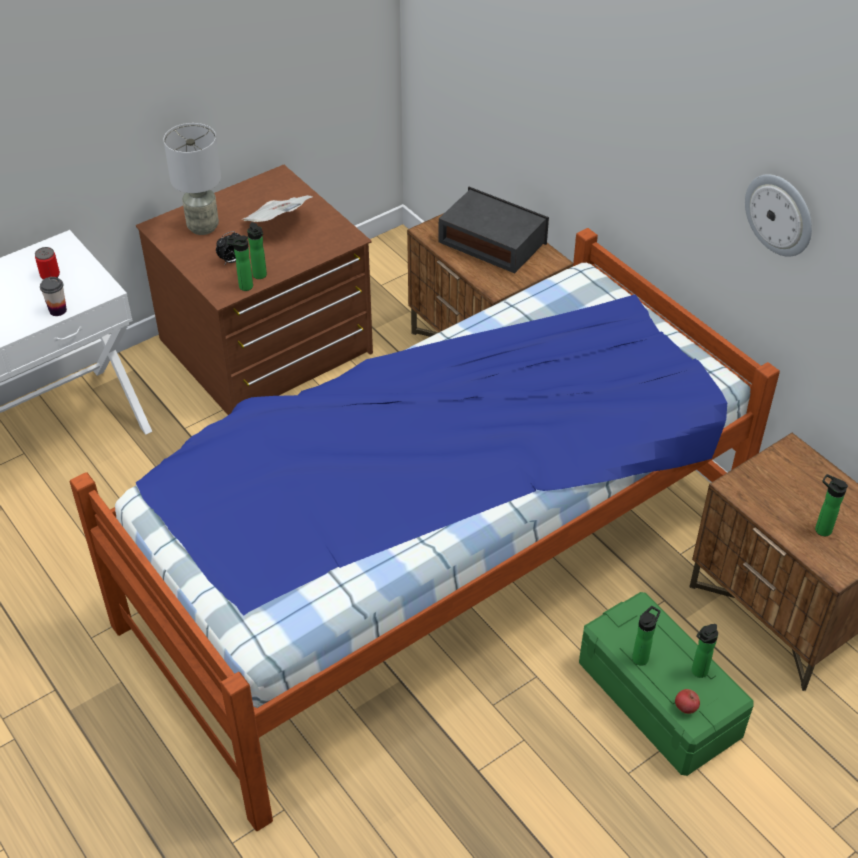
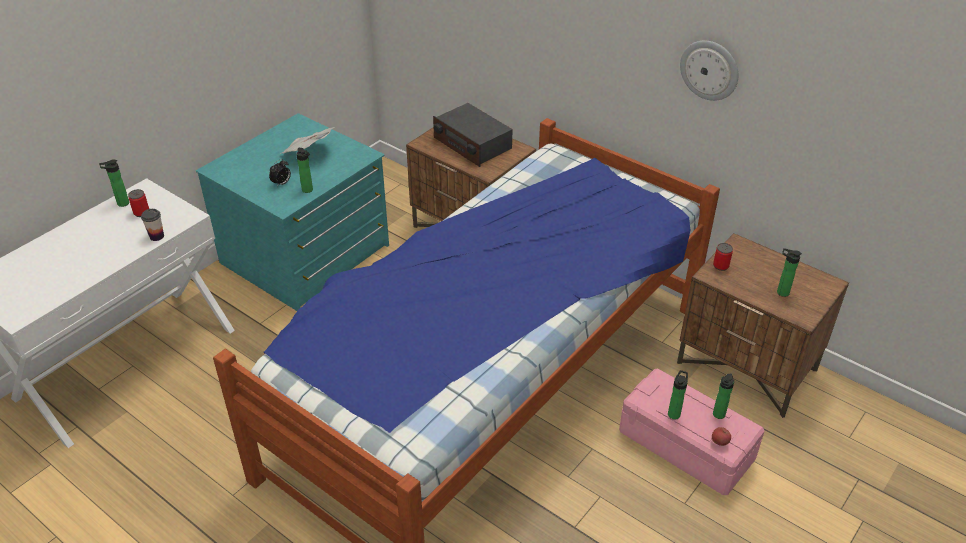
camera: 15 degrees left, 5 degrees down
brown dresser [136,165,373,415] -> turquoise dresser [196,113,389,311]
grey table lamp [163,123,221,235] -> none
bottle [227,235,253,291] -> bottle moved to [99,159,129,207]
radio [438,187,549,273] -> radio turned 150 degrees counterclockwise [433,103,513,167]
green storage box [579,592,754,776] -> pink storage box [619,369,765,495]
none -> can [713,243,733,271]

